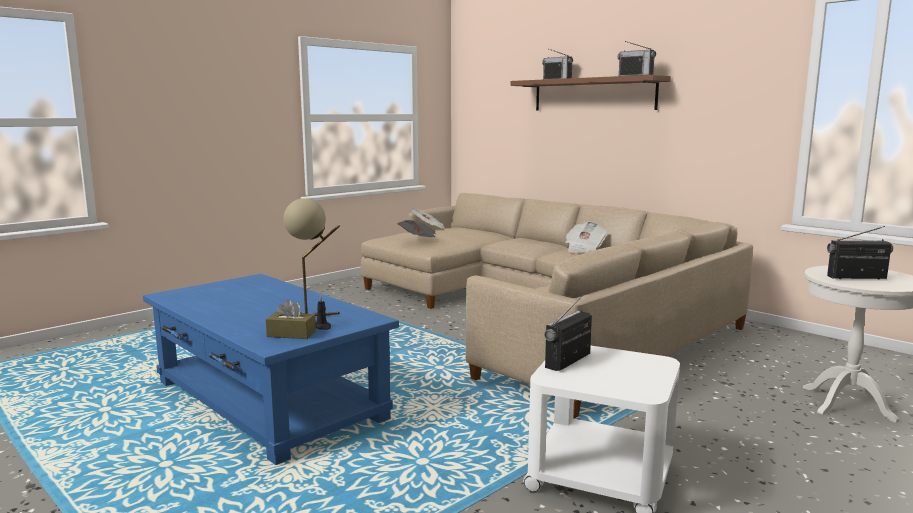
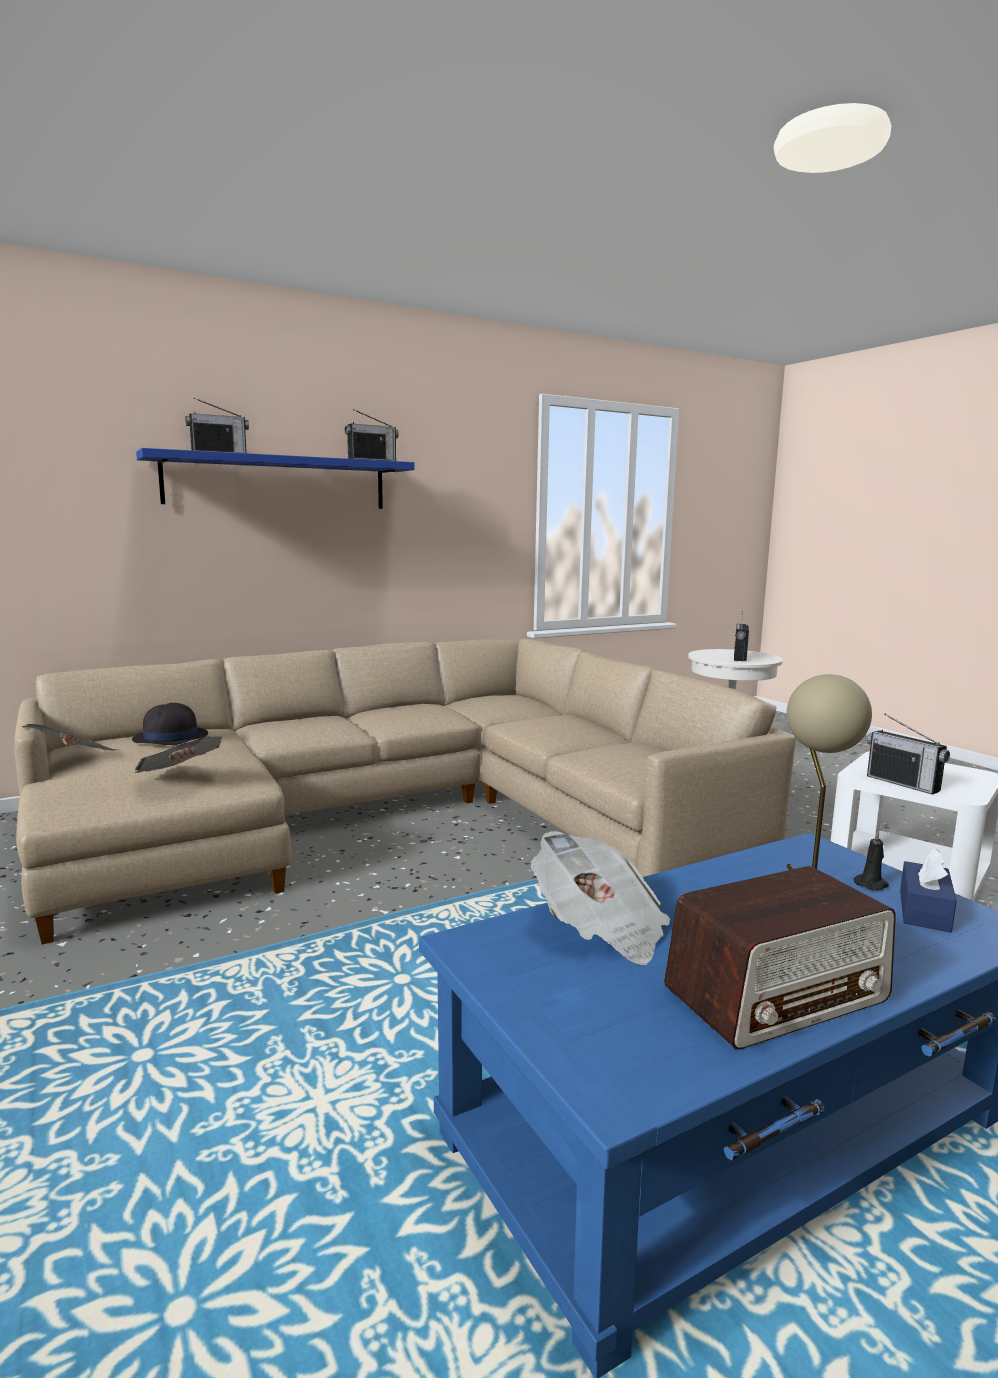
camera: 75 degrees left, 0 degrees up
brown tissue box [266,299,316,339] -> blue tissue box [900,849,957,933]
brown shelf [511,75,671,110] -> blue shelf [136,448,415,509]
newspaper [565,221,608,253] -> newspaper moved to [531,831,671,965]
none -> black hat [132,703,208,745]
none -> radio [664,866,896,1050]

